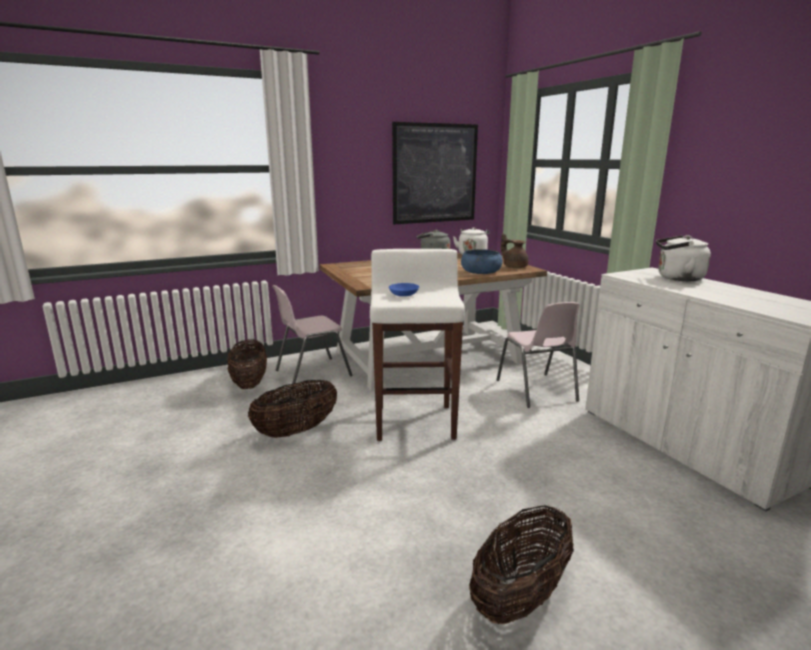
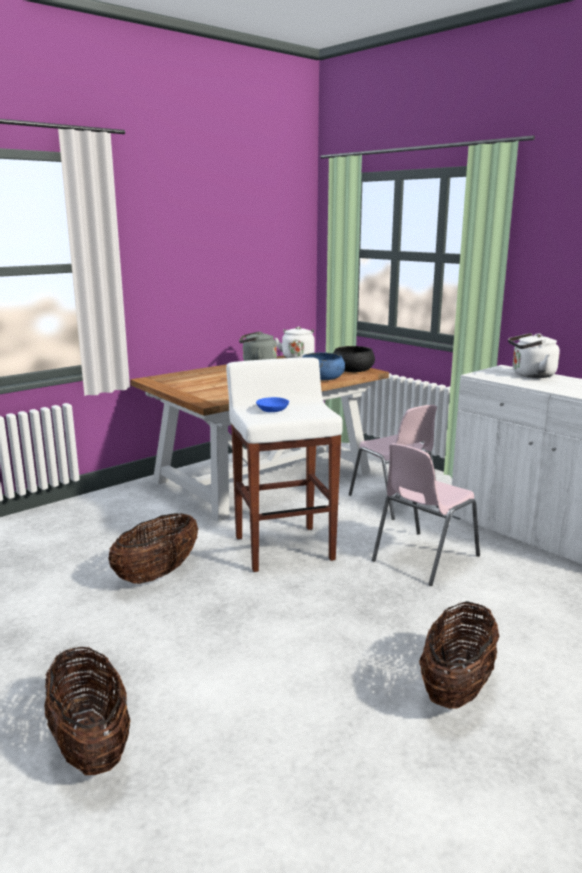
camera: 15 degrees left, 0 degrees up
basket [227,339,267,389] -> basket moved to [44,647,130,775]
pink chair [272,285,352,387] -> pink chair moved to [372,443,480,586]
picture [392,122,478,224] -> none
brown teapot [501,233,529,268] -> black bowl [334,346,375,373]

